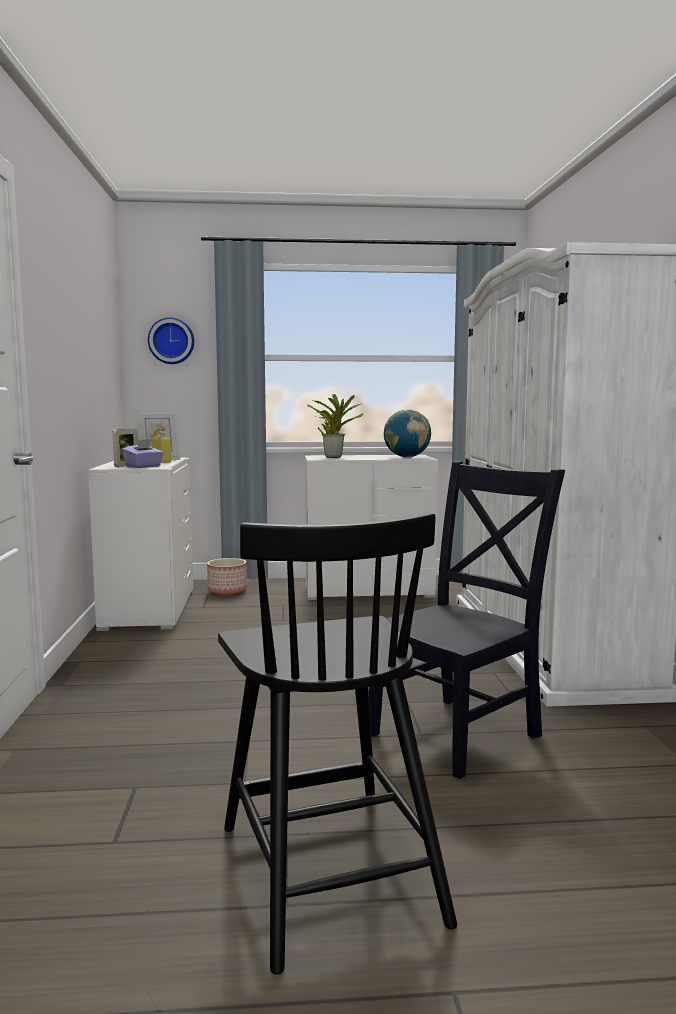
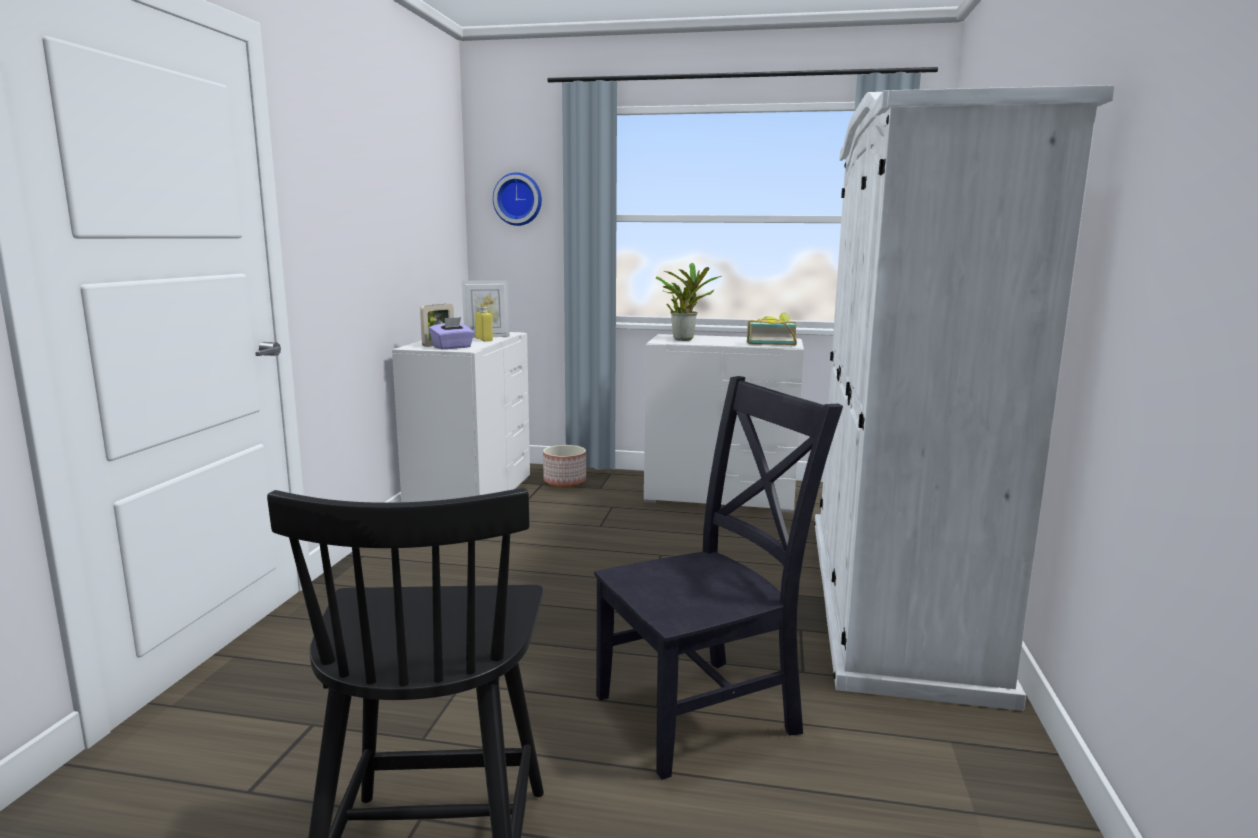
camera: 15 degrees right, 5 degrees up
globe [384,409,431,458] -> book [747,313,797,346]

